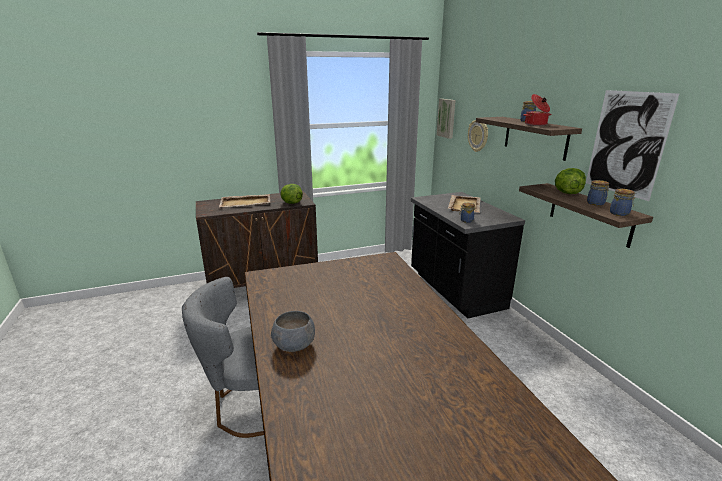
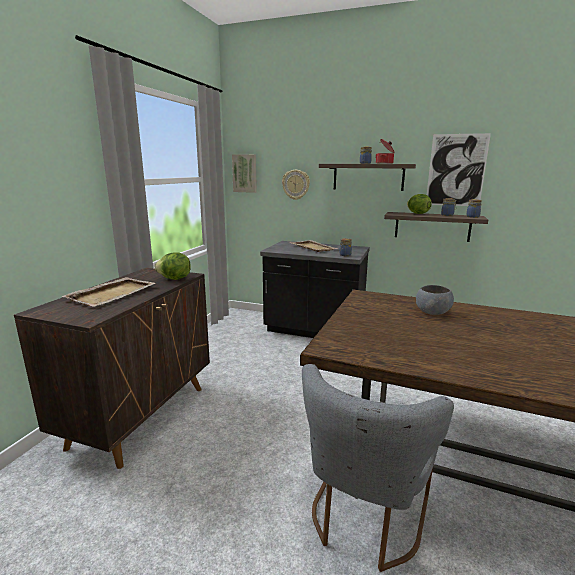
camera: 50 degrees left, 5 degrees down
grey bowl [271,311,315,352] -> grey bowl moved to [416,285,454,315]

